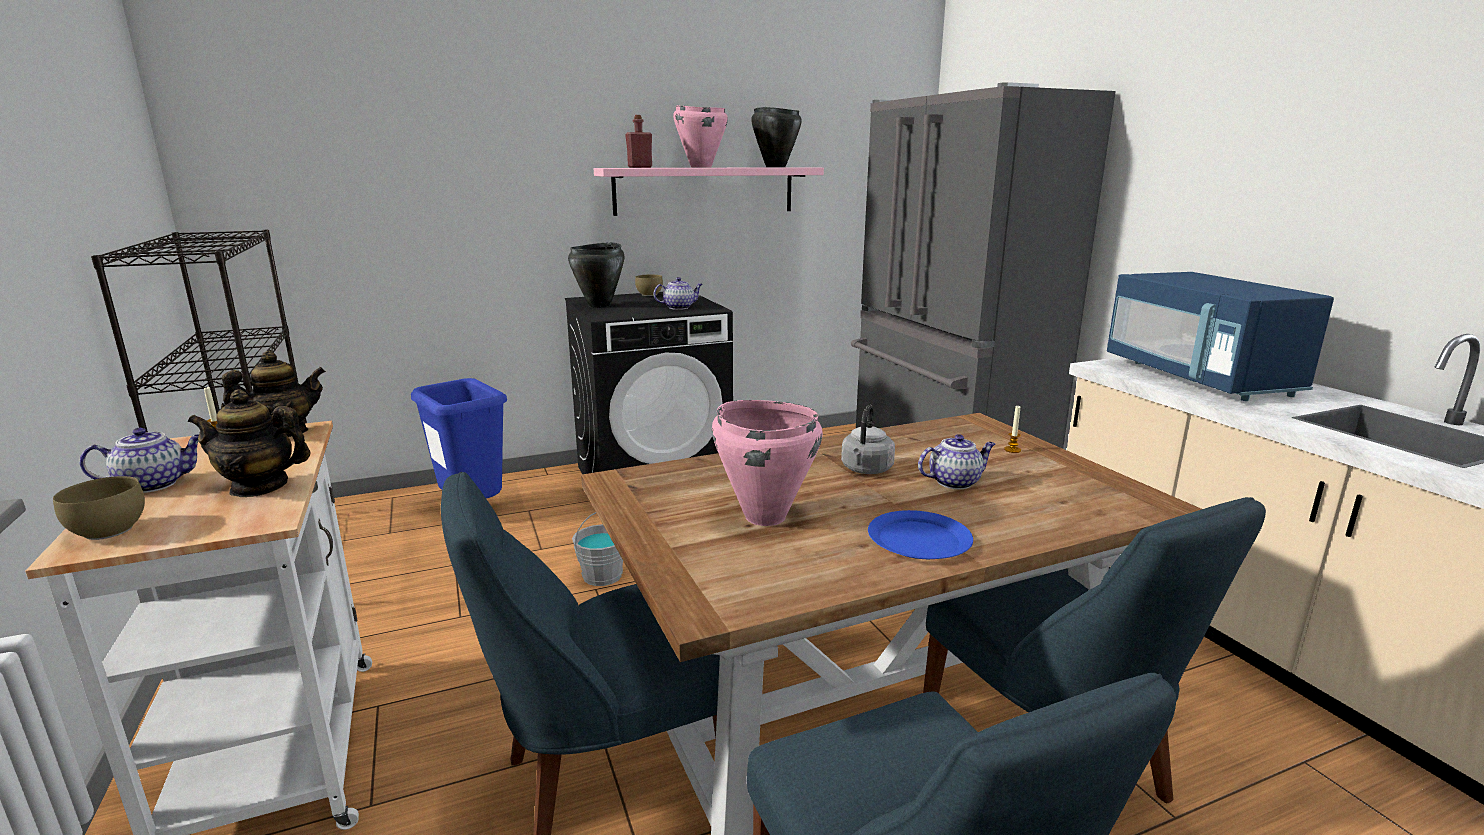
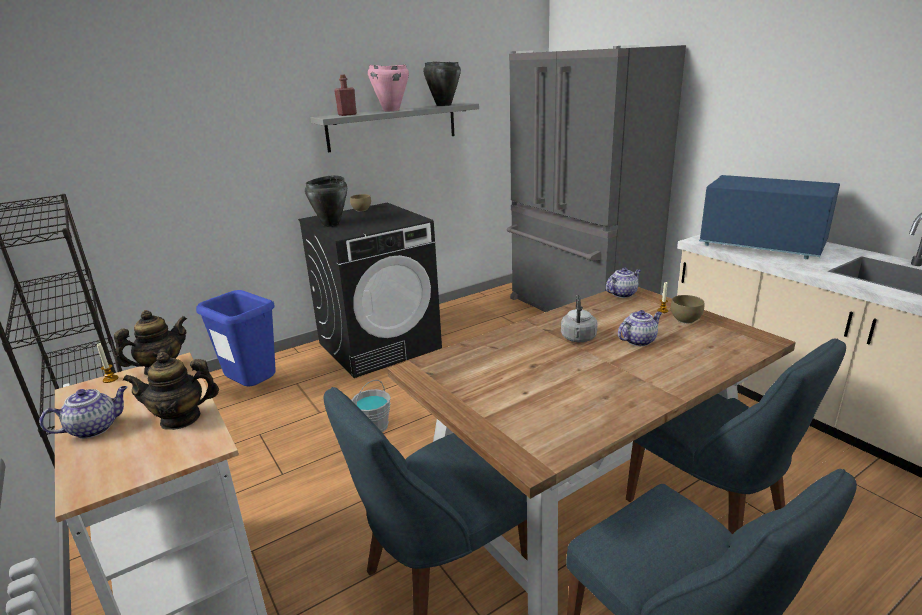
camera: 10 degrees left, 5 degrees up
brown bowl [53,476,145,540] -> brown bowl moved to [671,295,704,323]
pink shelf [594,167,824,216] -> grey shelf [310,103,479,152]
teapot [654,277,703,310] -> teapot moved to [606,267,641,298]
pink cooking pot [712,400,823,526] -> none
blue plate [868,510,973,559] -> none
blue microwave [1107,272,1334,401] -> blue microwave turned 150 degrees clockwise [699,175,840,259]

